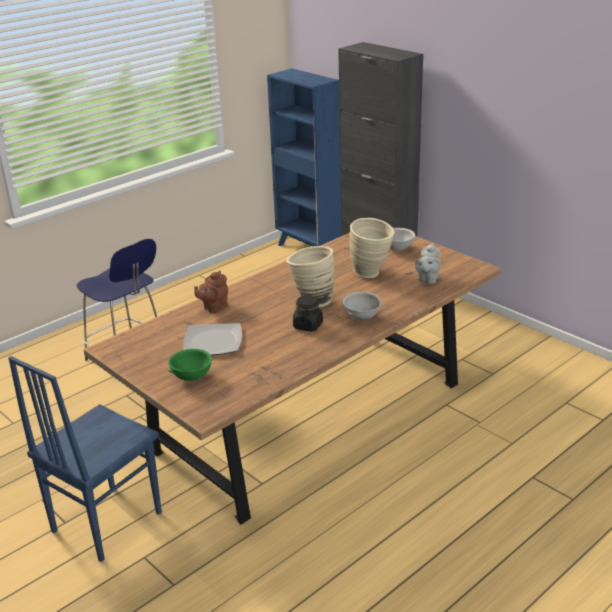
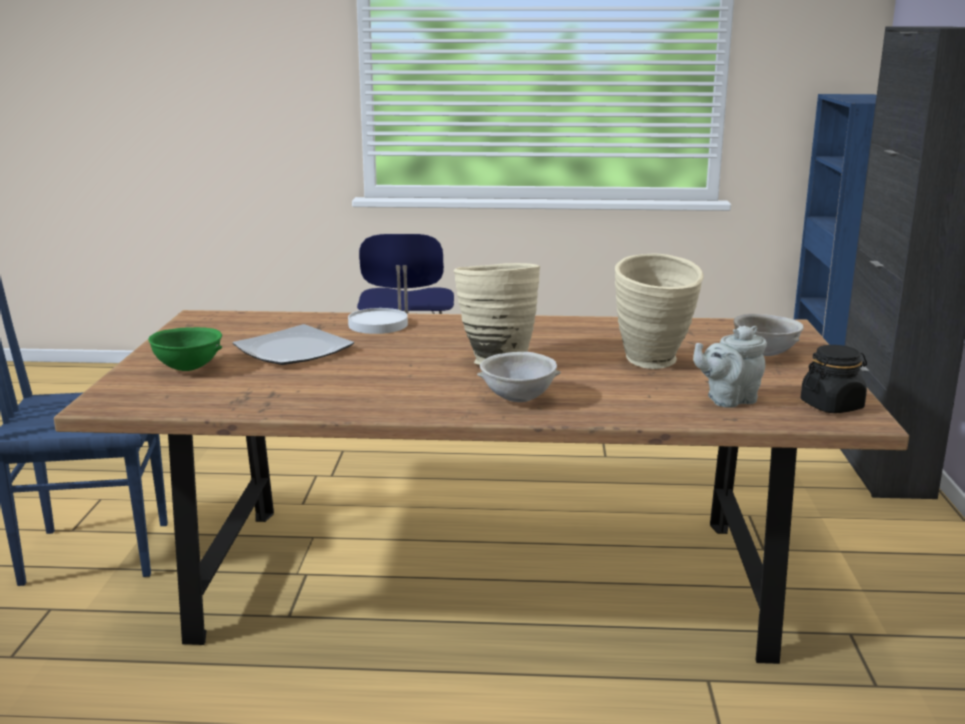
camera: 45 degrees right, 10 degrees down
brown teapot [194,271,228,313] -> white plate [348,308,408,334]
black jar [293,295,323,332] -> black jar moved to [800,345,867,413]

